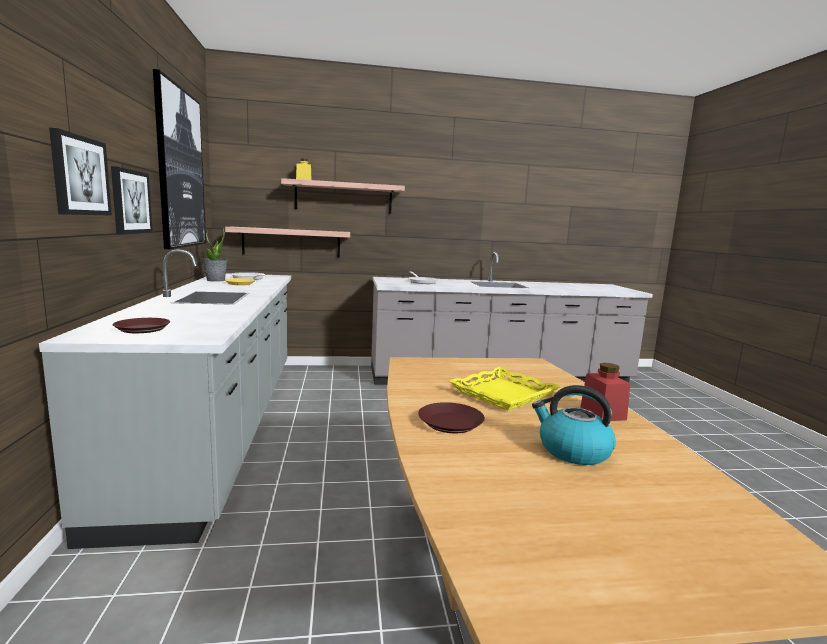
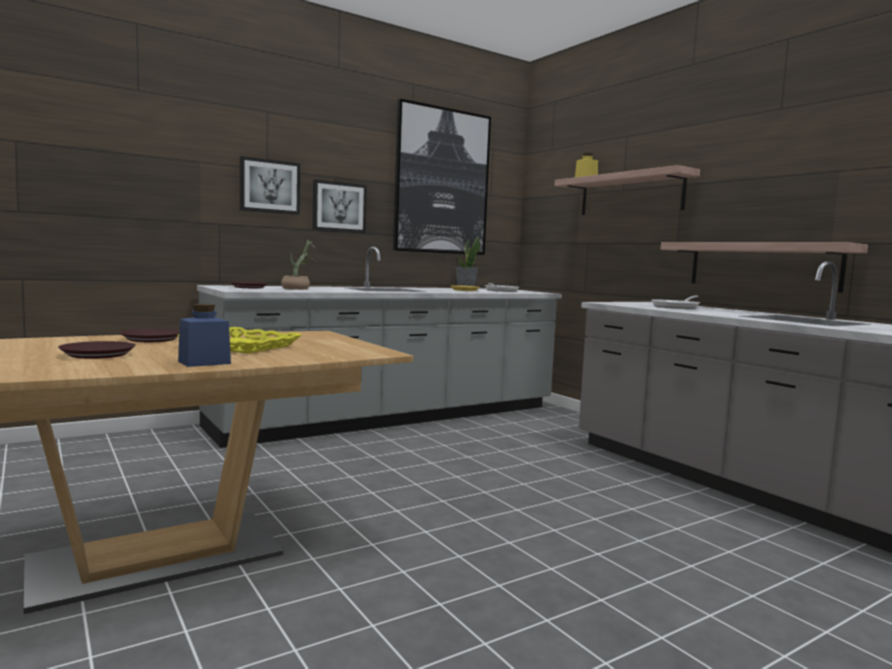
camera: 65 degrees right, 5 degrees down
shelf [225,227,350,258] -> shelf moved to [661,242,868,293]
kettle [532,385,616,465] -> brown plate [58,341,136,359]
red jar [580,363,630,421] -> blue jar [178,304,231,367]
none -> potted plant [281,240,317,290]

